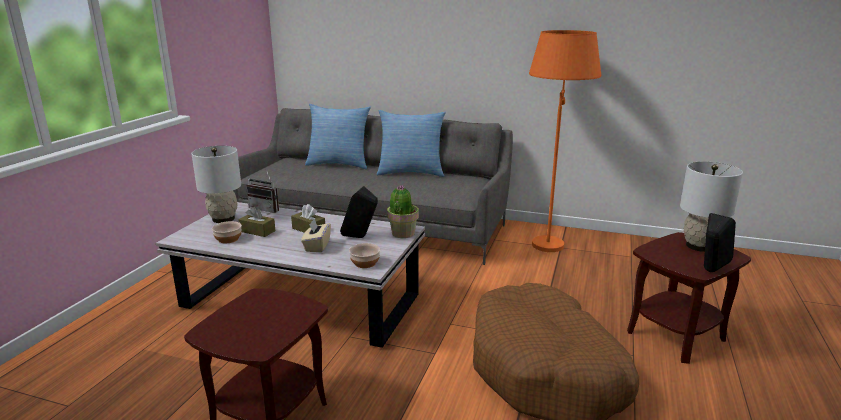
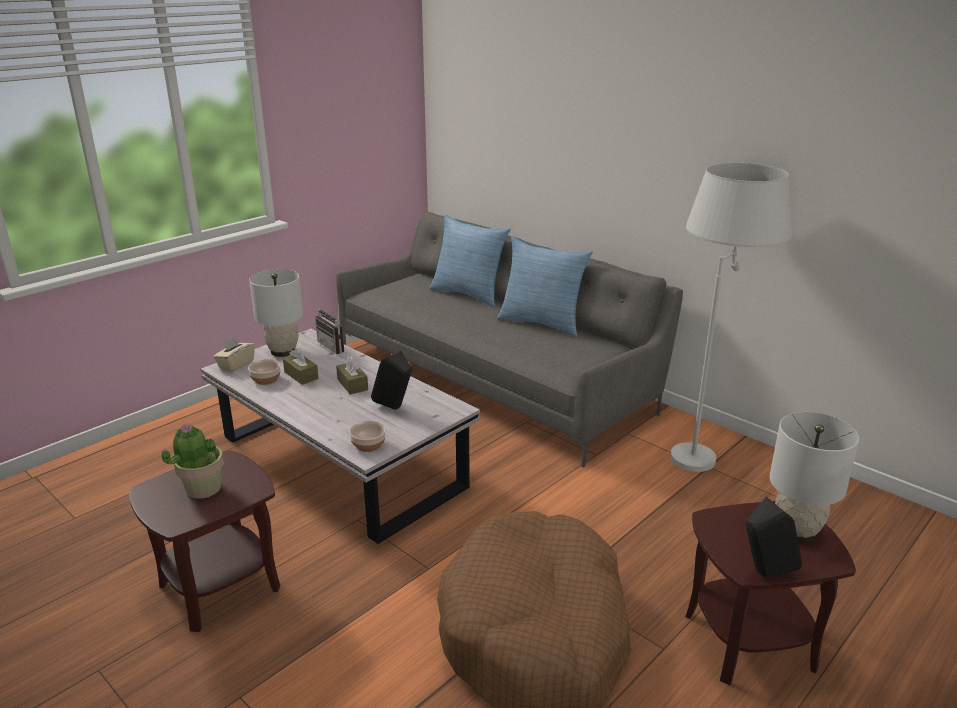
camera: 25 degrees right, 5 degrees up
beige tissue box [301,218,331,252] -> beige tissue box moved to [213,336,255,372]
potted plant [387,185,419,238] -> potted plant moved to [162,424,224,499]
orange floor lamp [529,30,601,252] -> white floor lamp [670,163,792,472]

